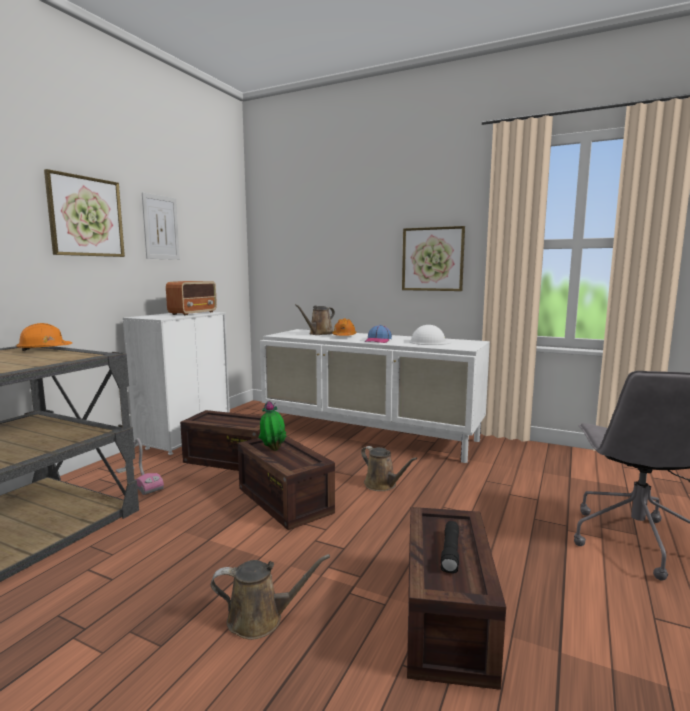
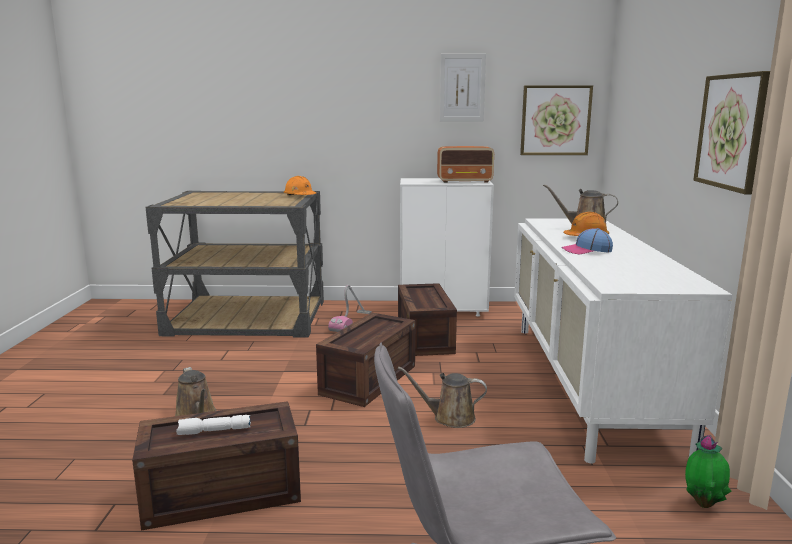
camera: 65 degrees right, 5 degrees up
picture [44,169,125,257] -> picture moved to [520,85,593,155]
potted plant [259,401,286,451] -> potted plant moved to [685,435,732,508]
brown watering can [361,446,418,491] -> brown watering can turned 75 degrees clockwise [398,367,487,428]
white hard hat [410,325,451,345] -> none
black flashlight [441,521,459,573] -> white flashlight [176,415,251,435]

